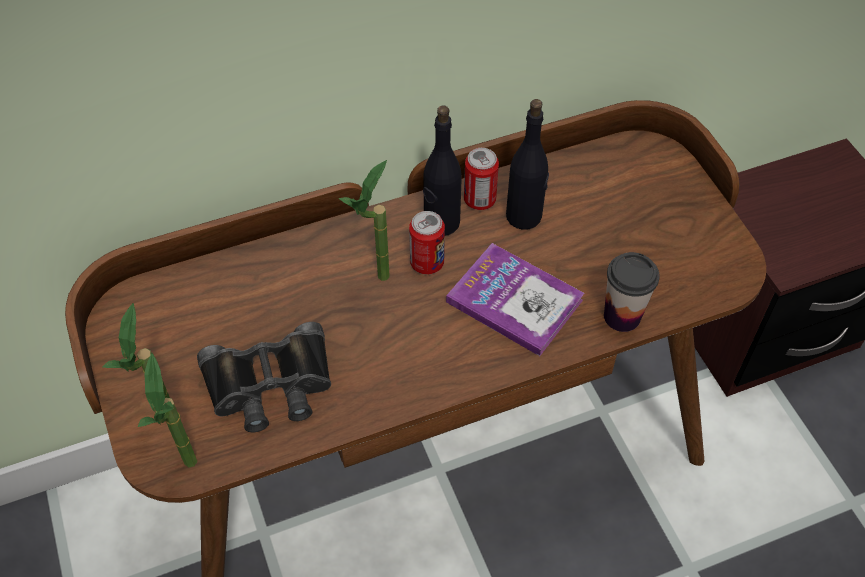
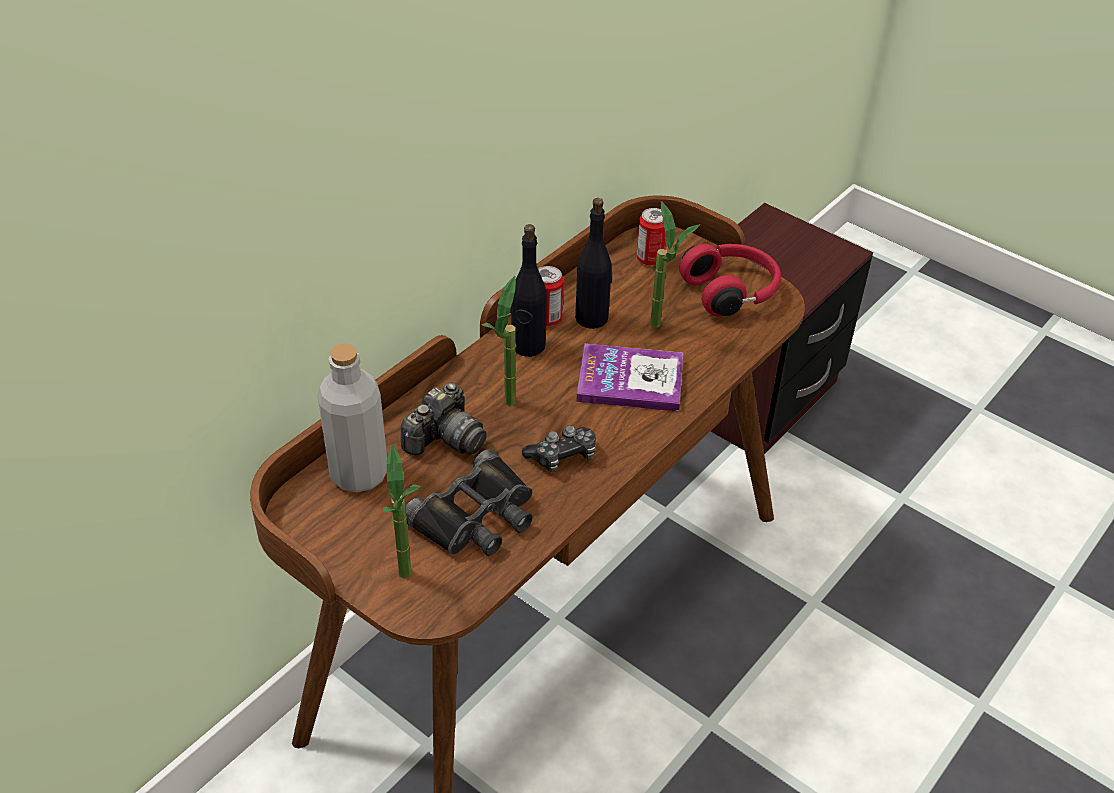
camera: 30 degrees left, 10 degrees down
potted plant [138,353,198,468] -> potted plant moved to [650,201,701,328]
can [409,211,445,274] -> can moved to [637,208,667,265]
cup [604,252,660,332] -> none
none -> grey bottle [317,343,387,492]
none -> camera [401,383,487,455]
none -> game controller [522,425,596,472]
none -> red headphones [679,244,781,317]

